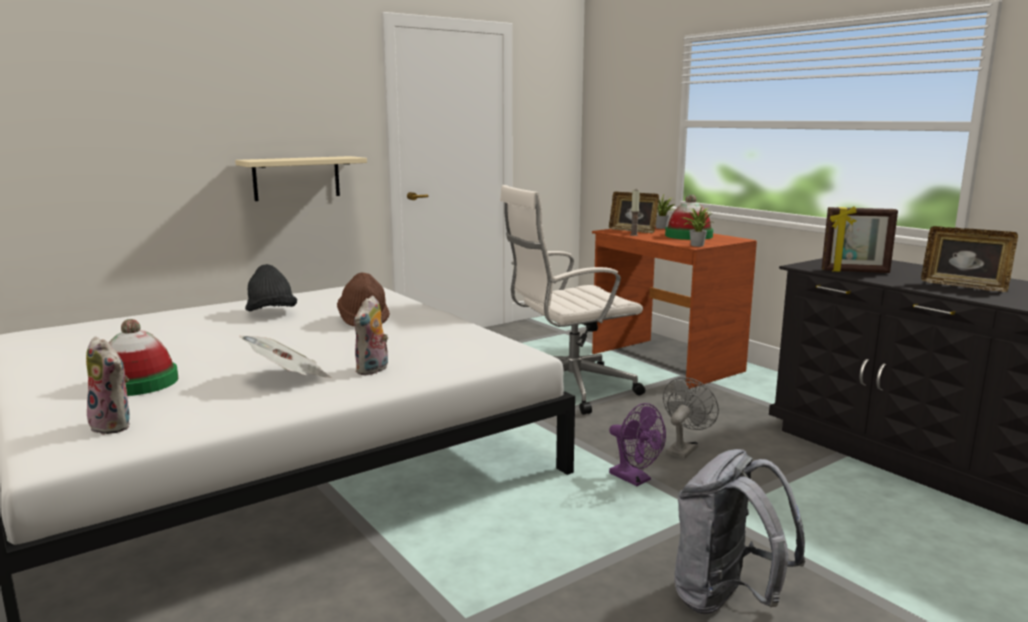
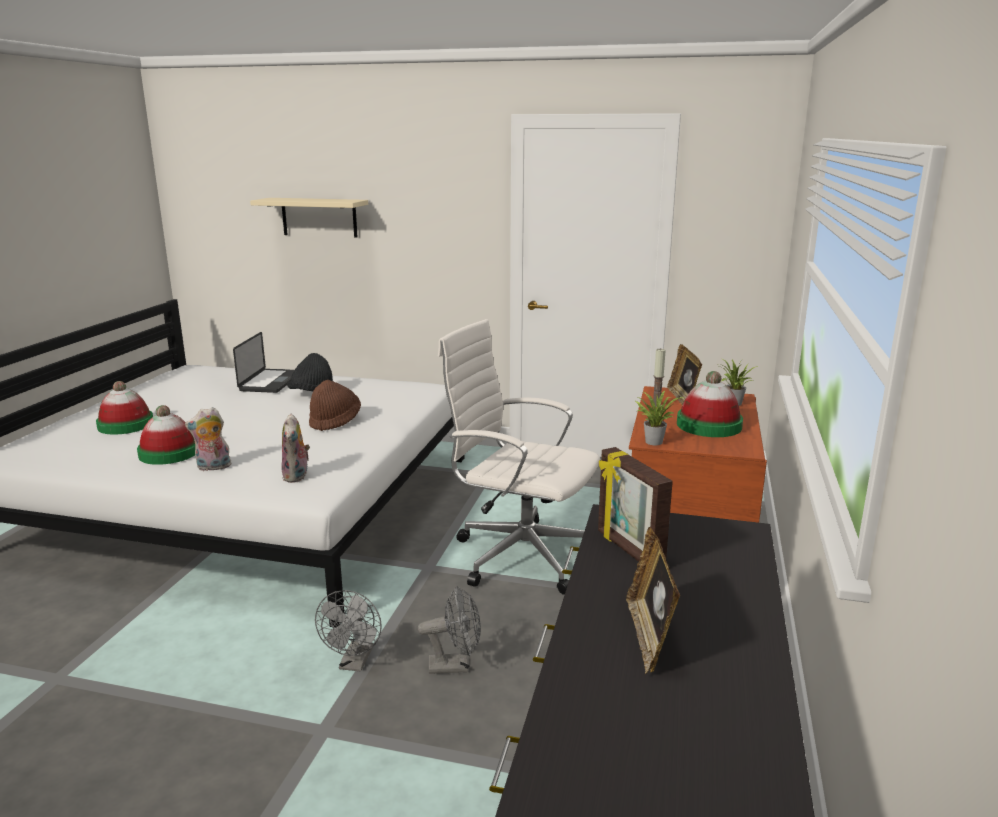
camera: 50 degrees right, 5 degrees up
plush toy [86,337,130,435] -> plush toy moved to [281,414,310,483]
beige shelf [235,156,367,201] -> beige shelf moved to [250,198,368,238]
newspaper [239,336,332,378] -> hat [137,405,195,465]
purple fan [609,403,666,486] -> grey fan [315,590,382,672]
grey backpack [674,449,806,614] -> none
none -> laptop [233,332,295,393]

